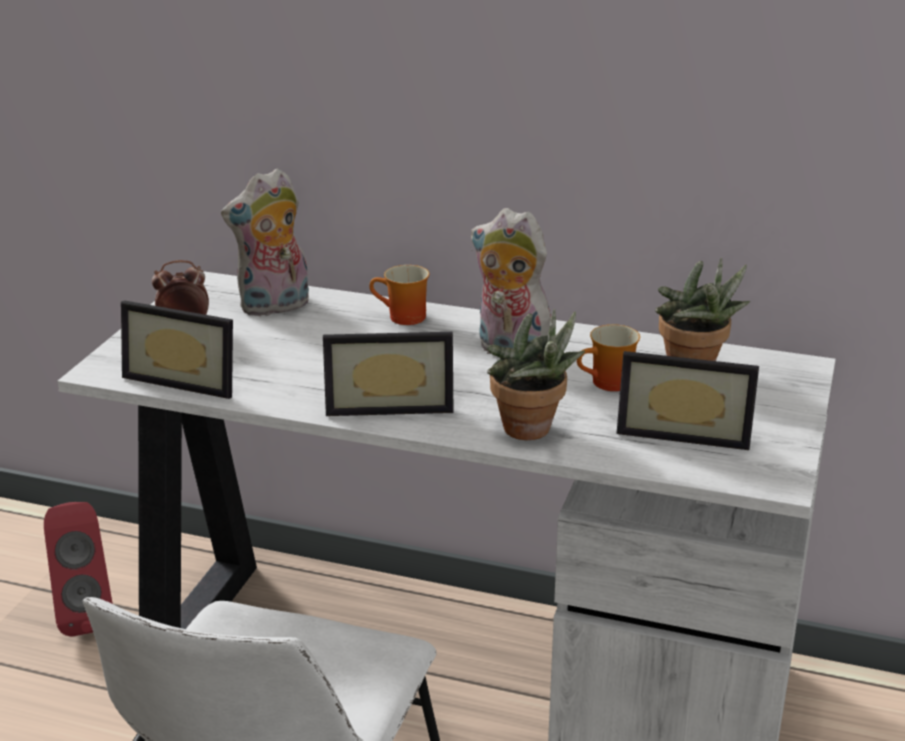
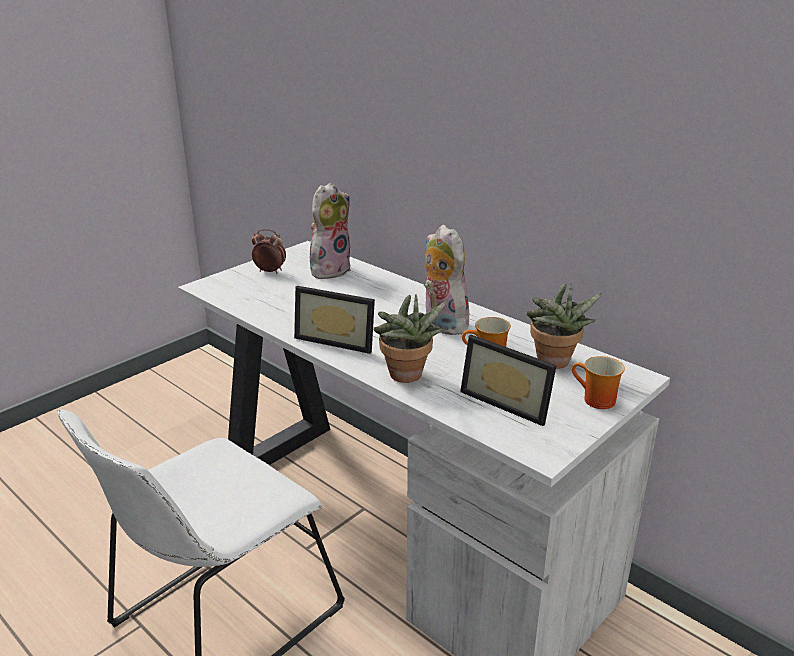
camera: 25 degrees right, 0 degrees up
red speaker [44,502,113,637] -> none
picture frame [121,300,233,399] -> none
plush toy [221,168,309,317] -> plush toy turned 135 degrees clockwise [310,182,351,279]
mug [369,265,429,325] -> mug moved to [572,356,625,409]

